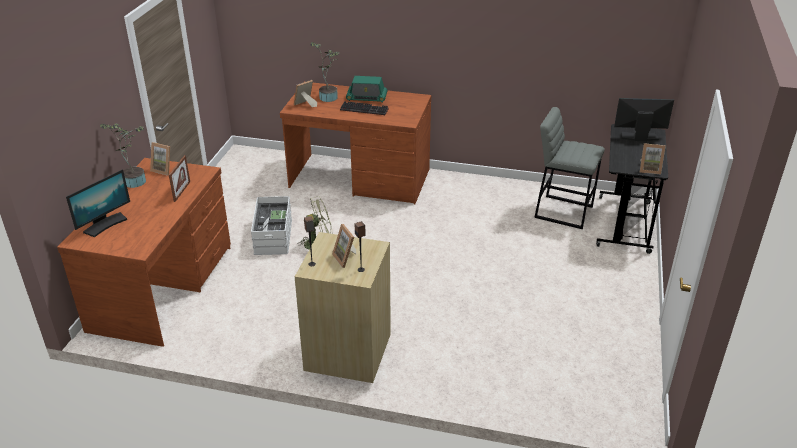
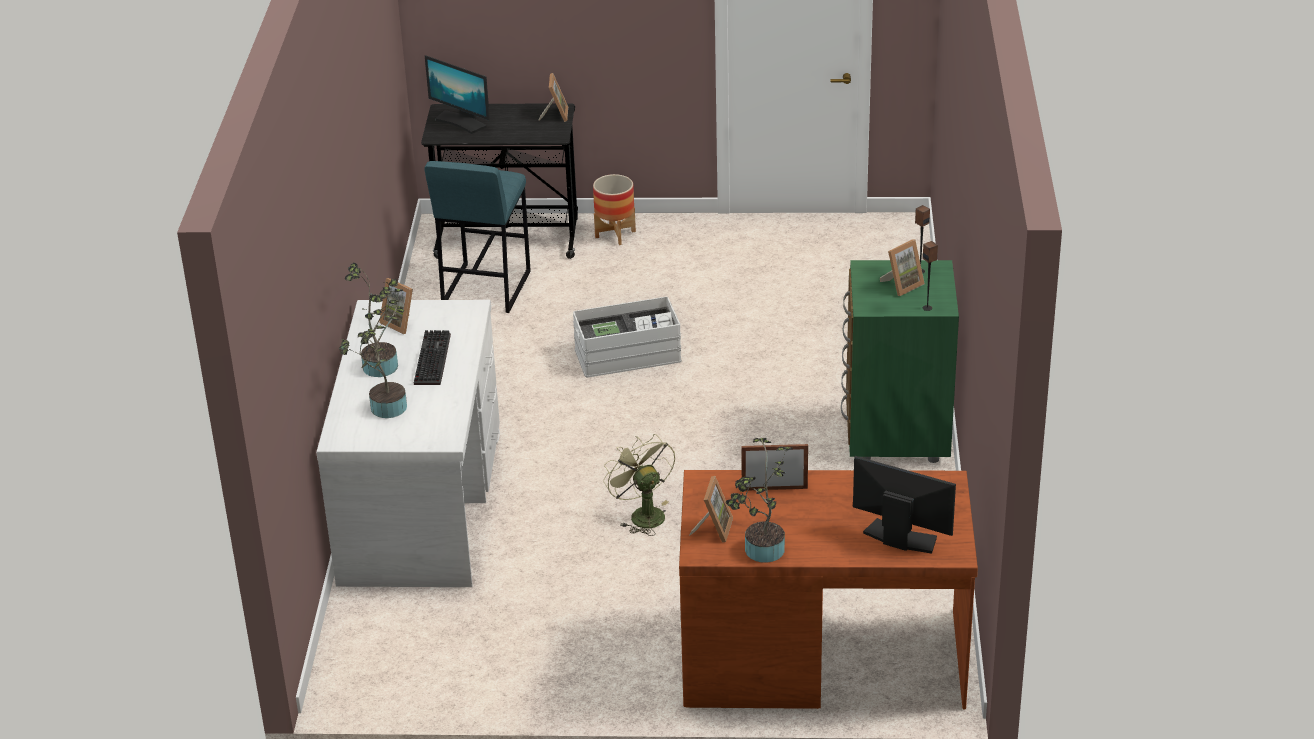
camera: 100 degrees left, 0 degrees up
white storage box [251,196,292,255] -> white storage box moved to [573,297,682,377]
brown desk [280,82,431,205] -> white desk [316,300,500,587]
picture frame [294,80,317,107] -> picture frame moved to [379,278,413,334]
brown dresser [295,232,391,383] -> green dresser [841,260,959,463]
radio [346,76,388,103] -> potted plant [345,262,403,377]
grey stool [535,107,605,229] -> turquoise stool [424,161,531,313]
monitor [614,98,674,141] -> monitor turned 45 degrees counterclockwise [425,55,490,134]
none -> planter [593,174,636,245]

